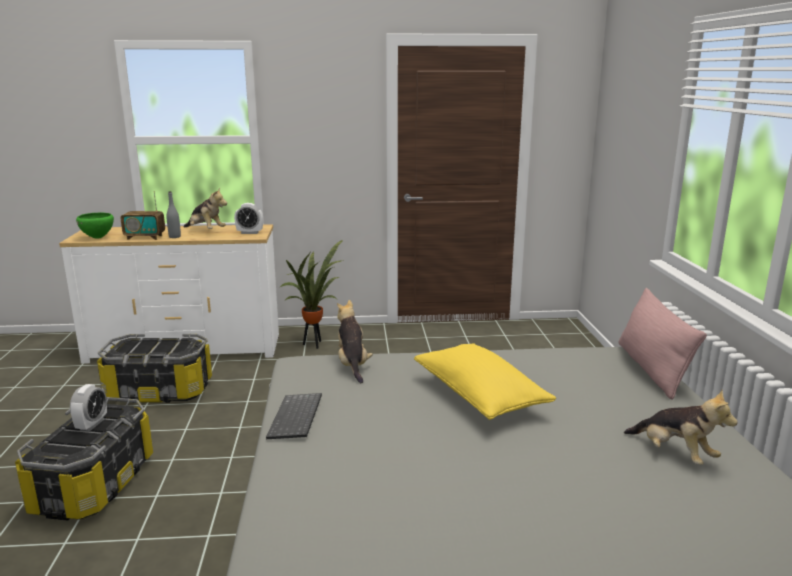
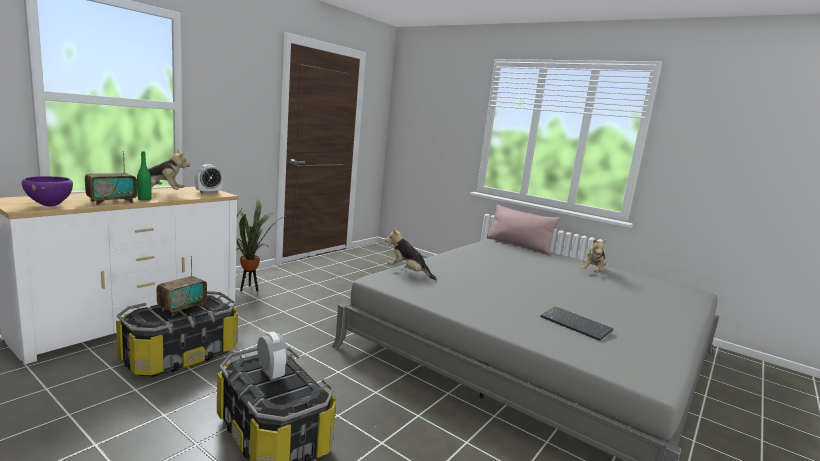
camera: 50 degrees left, 5 degrees down
green bowl [76,212,114,238] -> purple bowl [22,176,73,206]
grey bottle [166,191,181,238] -> green bottle [137,151,152,201]
keyboard [266,393,322,439] -> keyboard moved to [541,306,613,341]
yellow pillow [414,343,556,420] -> none
plush toy [624,390,738,465] -> plush toy turned 120 degrees clockwise [582,239,607,273]
none -> radio [157,256,207,316]

